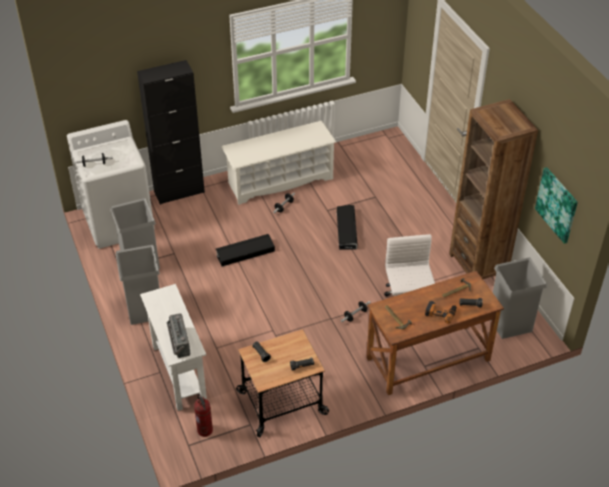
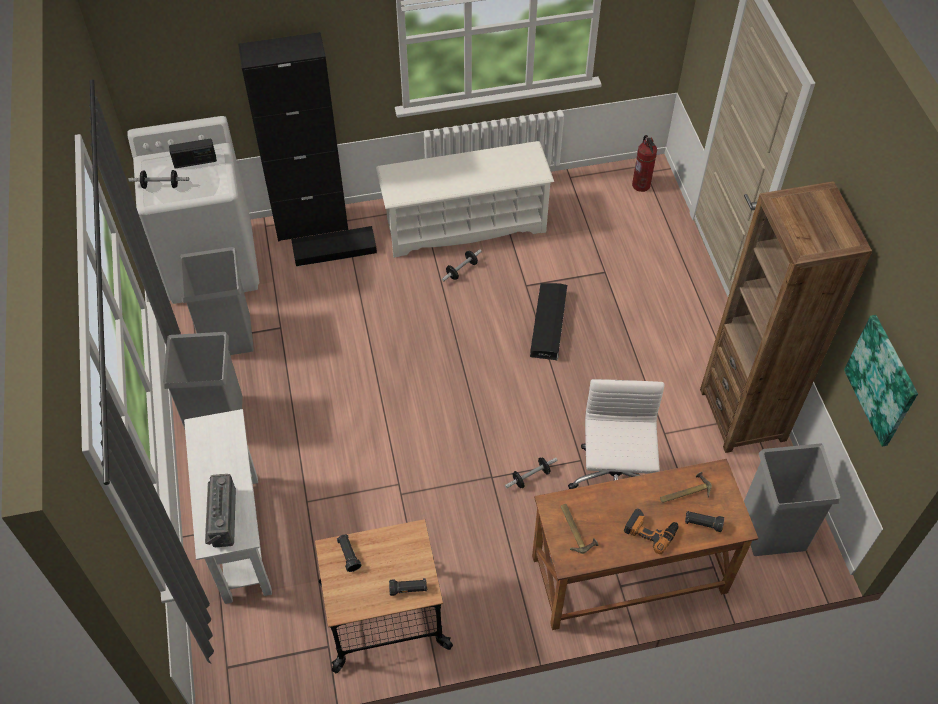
camera: 10 degrees right, 10 degrees up
fire extinguisher [194,394,213,437] -> fire extinguisher moved to [632,135,657,192]
black storage box [216,234,275,267] -> black storage box moved to [291,226,377,267]
none -> radio [169,138,217,168]

